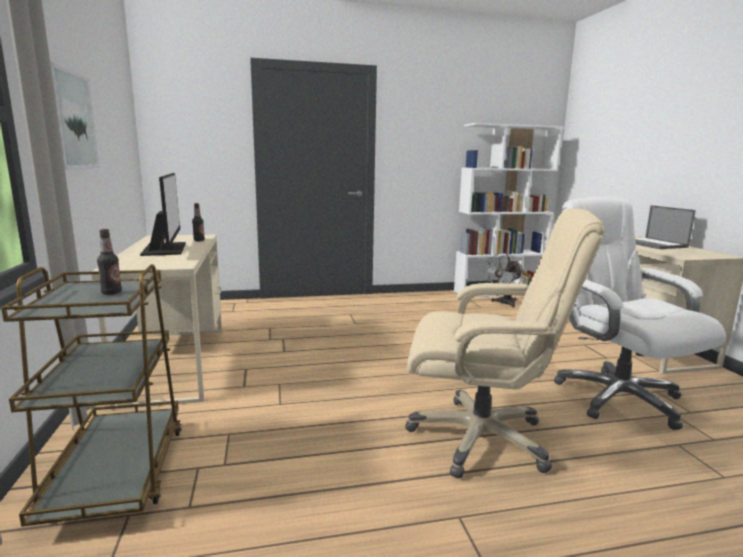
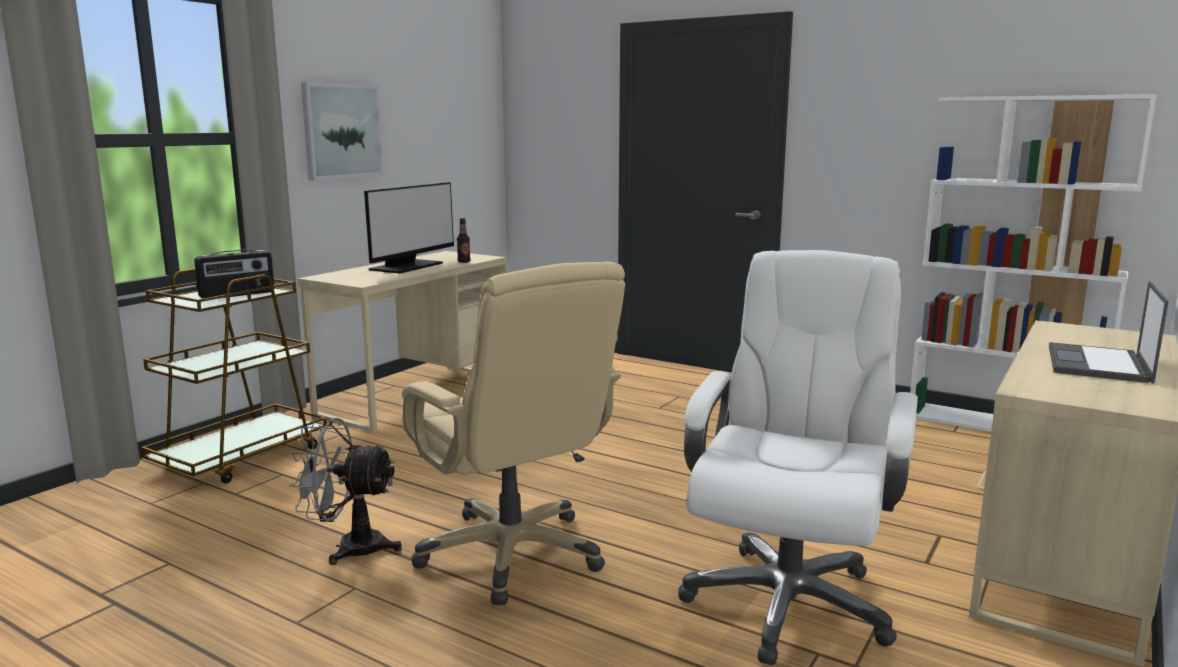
camera: 45 degrees right, 0 degrees up
bottle [97,229,122,295] -> radio [194,250,274,299]
grey fan [483,253,524,308] -> grey fan moved to [290,418,402,565]

